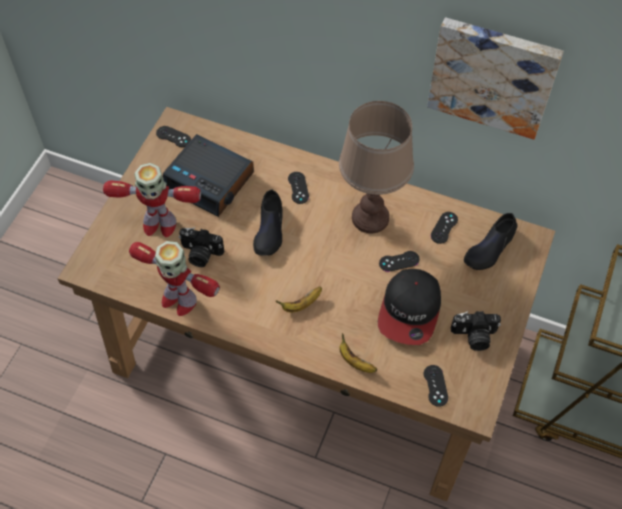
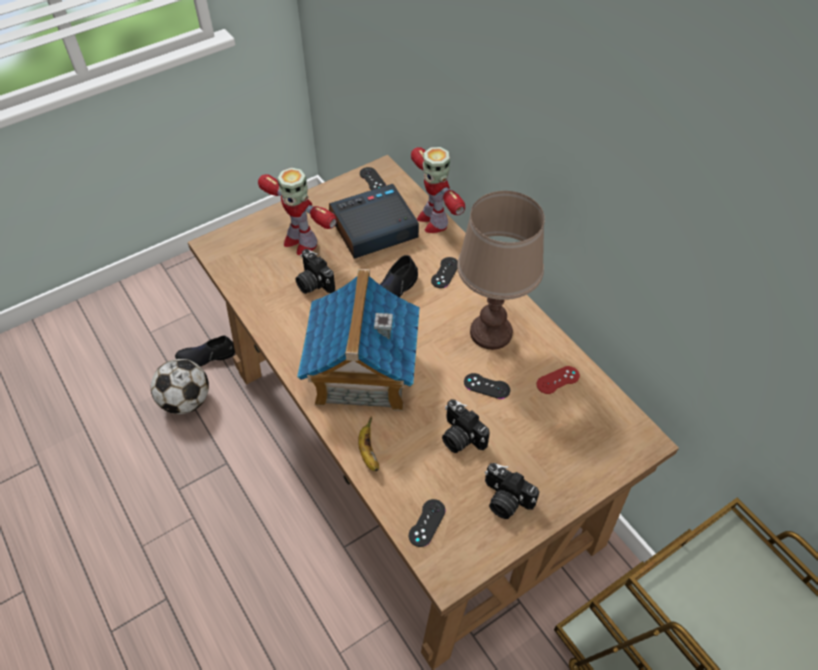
camera: 35 degrees right, 5 degrees down
toy robot [129,241,220,316] -> toy robot moved to [411,147,466,233]
alarm clock [163,134,254,217] -> alarm clock turned 90 degrees clockwise [329,184,419,259]
banana [276,286,322,312] -> toy house [297,269,420,411]
cap [378,269,441,345] -> camera [442,399,490,453]
picture [427,17,564,139] -> none
black game controller [431,212,458,244] -> red game controller [536,366,580,394]
black shoe [464,213,517,270] -> black shoe moved to [175,336,235,366]
none -> football [151,359,209,414]

